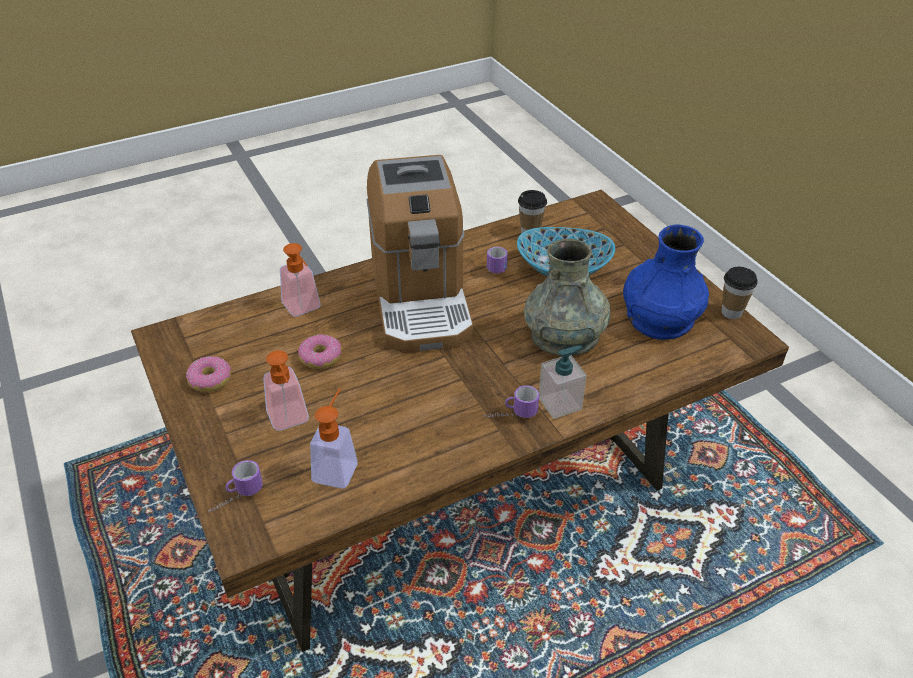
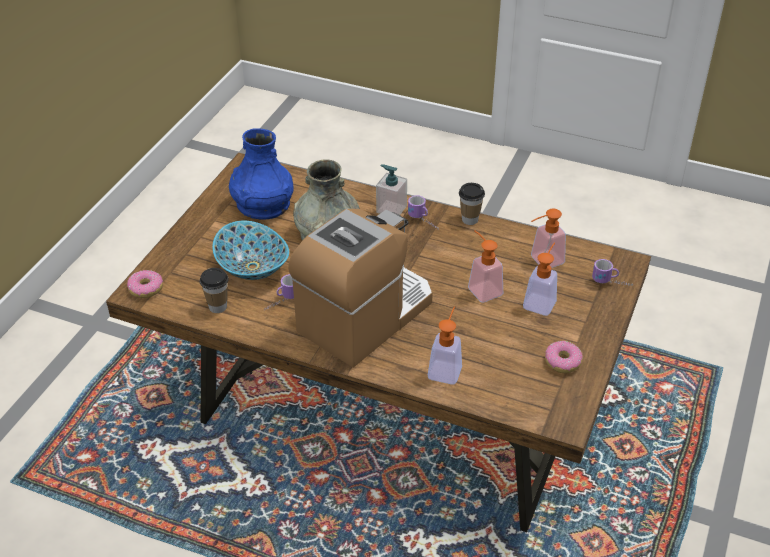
camera: 130 degrees left, 0 degrees up
donut [298,334,342,369] -> donut moved to [127,270,163,298]
cup [722,267,758,319] -> cup moved to [459,183,485,225]
none -> soap dispenser [468,231,503,303]

